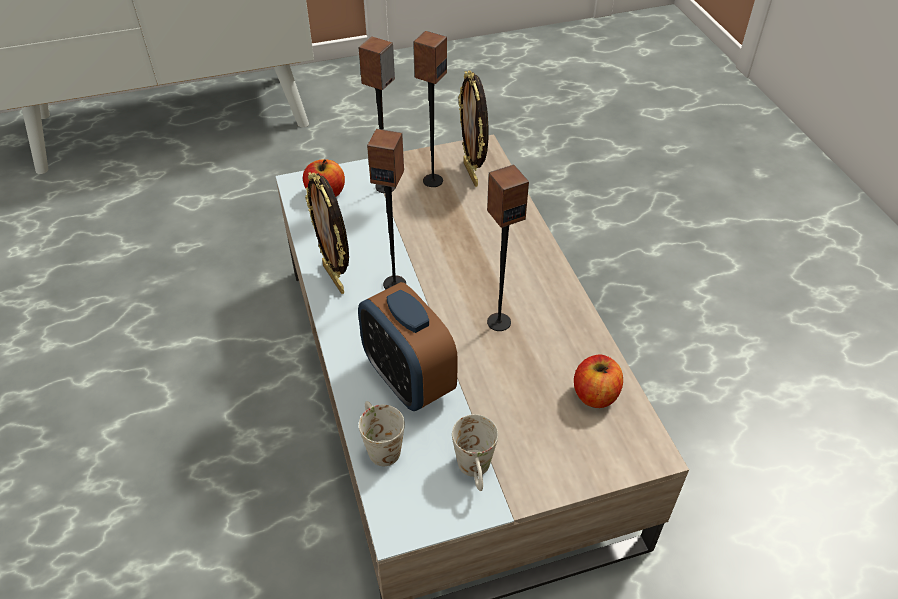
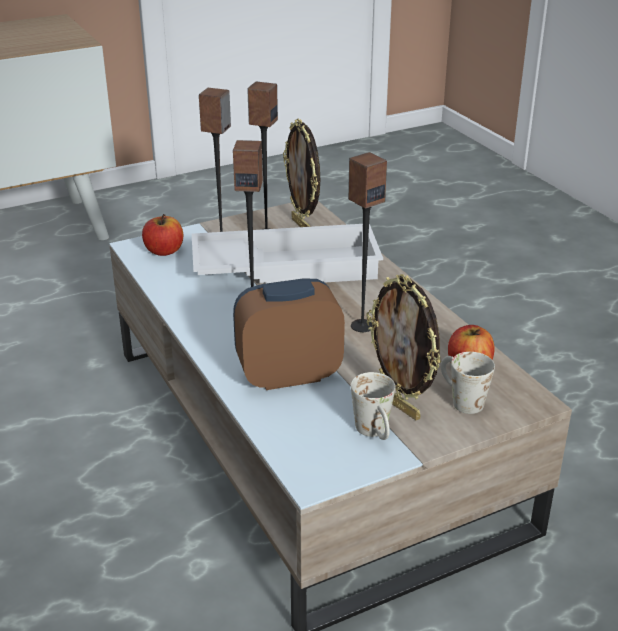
camera: 10 degrees left, 15 degrees down
picture frame [305,172,349,294] -> picture frame moved to [367,274,441,420]
alarm clock [358,282,458,411] -> alarm clock turned 120 degrees clockwise [233,279,345,390]
white mug [359,401,405,466] -> white mug moved to [441,352,495,414]
none -> white tray [192,224,383,283]

